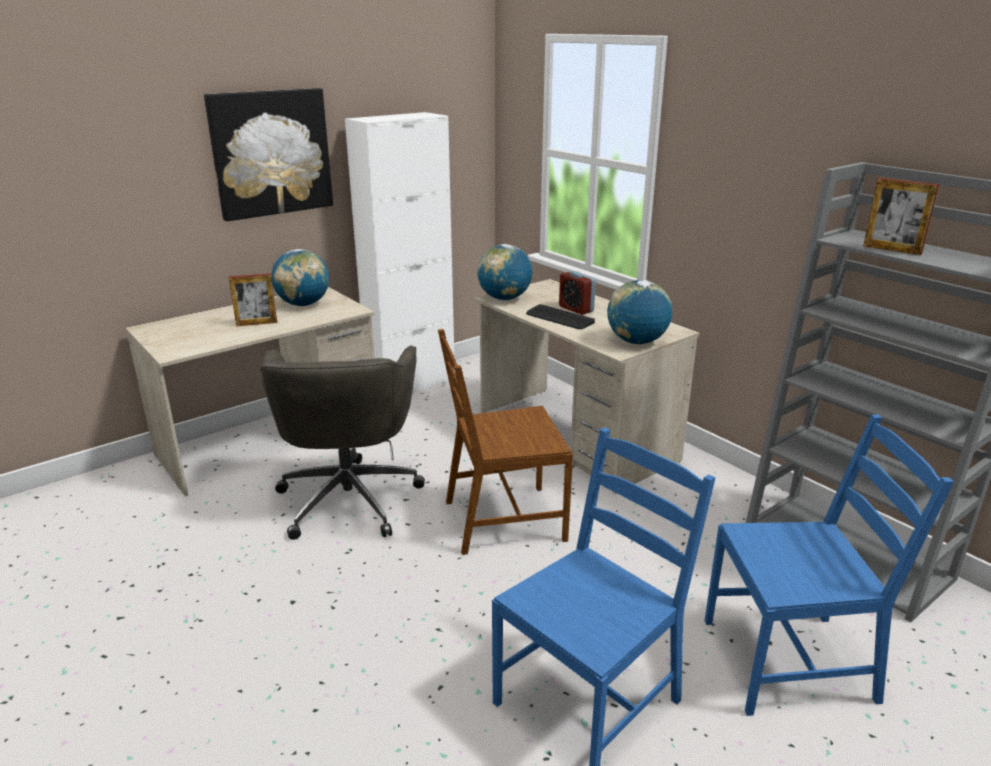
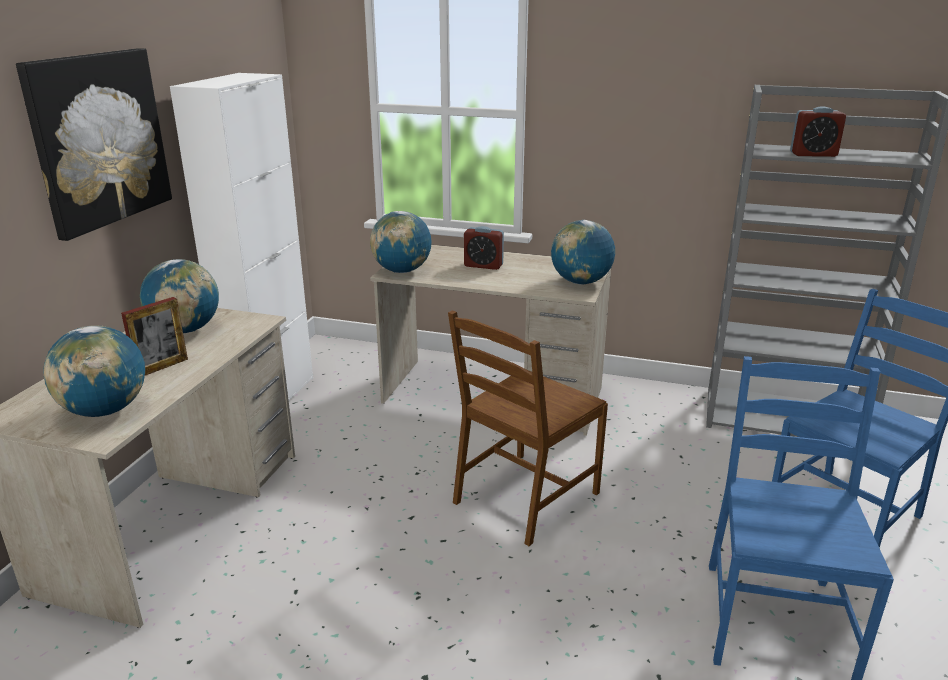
camera: 35 degrees left, 0 degrees up
grey office chair [260,346,425,540] -> none
keyboard [526,304,595,329] -> none
picture frame [863,178,939,255] -> alarm clock [790,106,846,157]
none -> globe [43,325,145,417]

